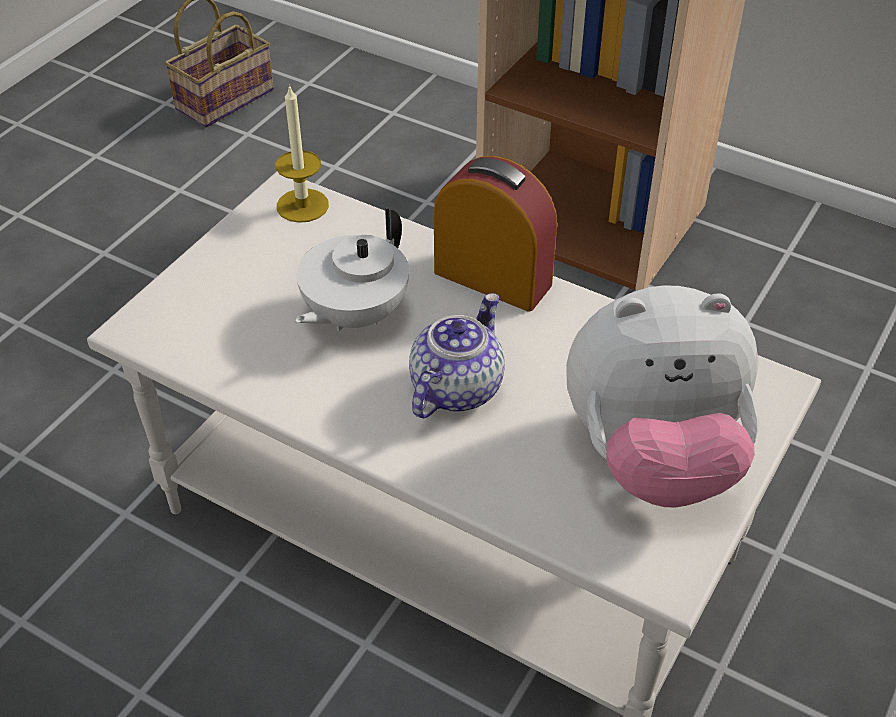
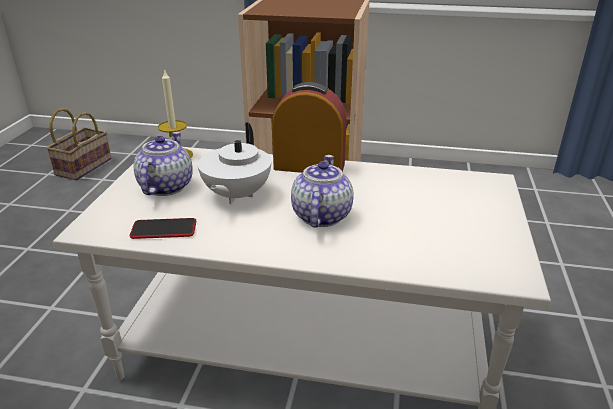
camera: 20 degrees left, 15 degrees down
plush toy [566,285,759,508] -> none
none -> phone [130,218,196,239]
none -> teapot [133,132,193,196]

